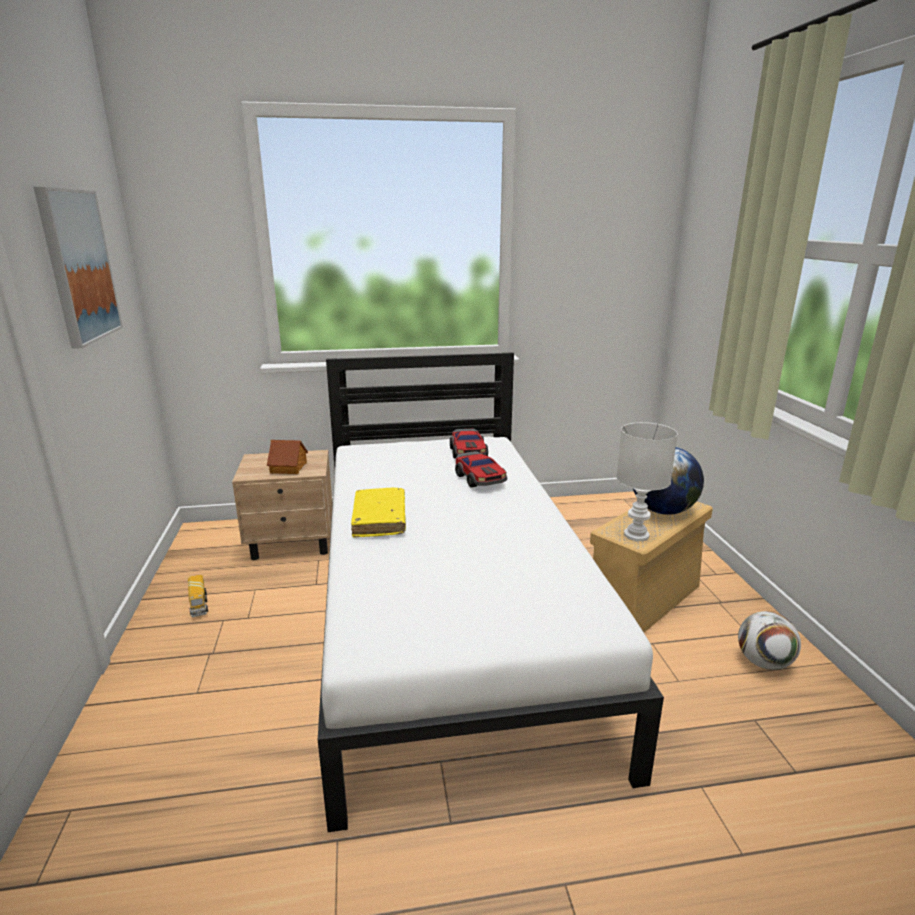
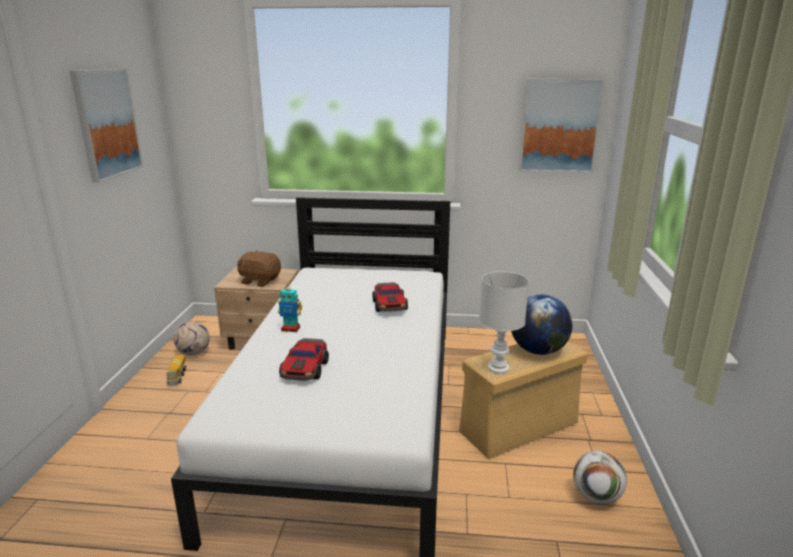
camera: 15 degrees right, 0 degrees up
toy house [267,440,308,474] -> brown plush toy [237,251,281,287]
yellow book [351,488,406,537] -> toy robot [278,283,302,332]
toy car [450,429,488,458] -> toy car moved to [279,338,329,381]
none -> football [174,321,210,356]
none -> picture [519,79,605,173]

